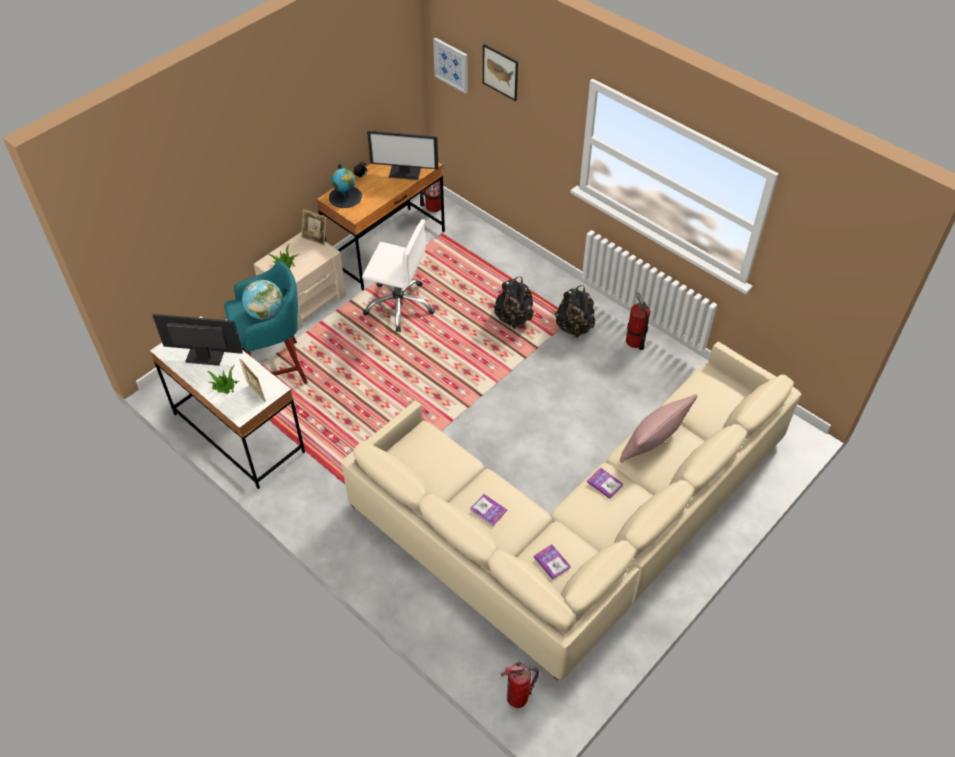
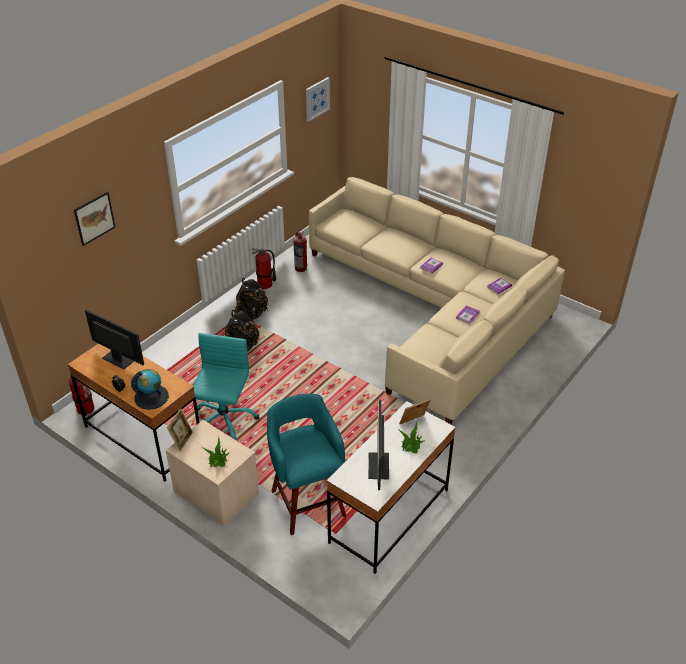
camera: 95 degrees left, 10 degrees down
globe [242,280,283,320] -> none
white office chair [362,219,435,332] -> turquoise office chair [193,333,259,441]
monitor [367,131,438,180] -> monitor turned 60 degrees counterclockwise [85,310,144,369]
picture [433,38,468,94] -> picture moved to [306,77,330,122]
fire extinguisher [501,662,539,708] -> fire extinguisher moved to [293,231,307,272]
pink pillow [620,394,697,463] -> none

